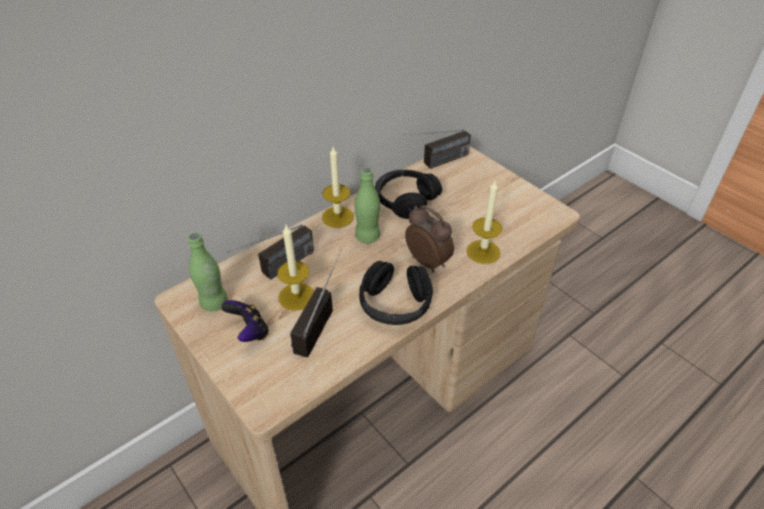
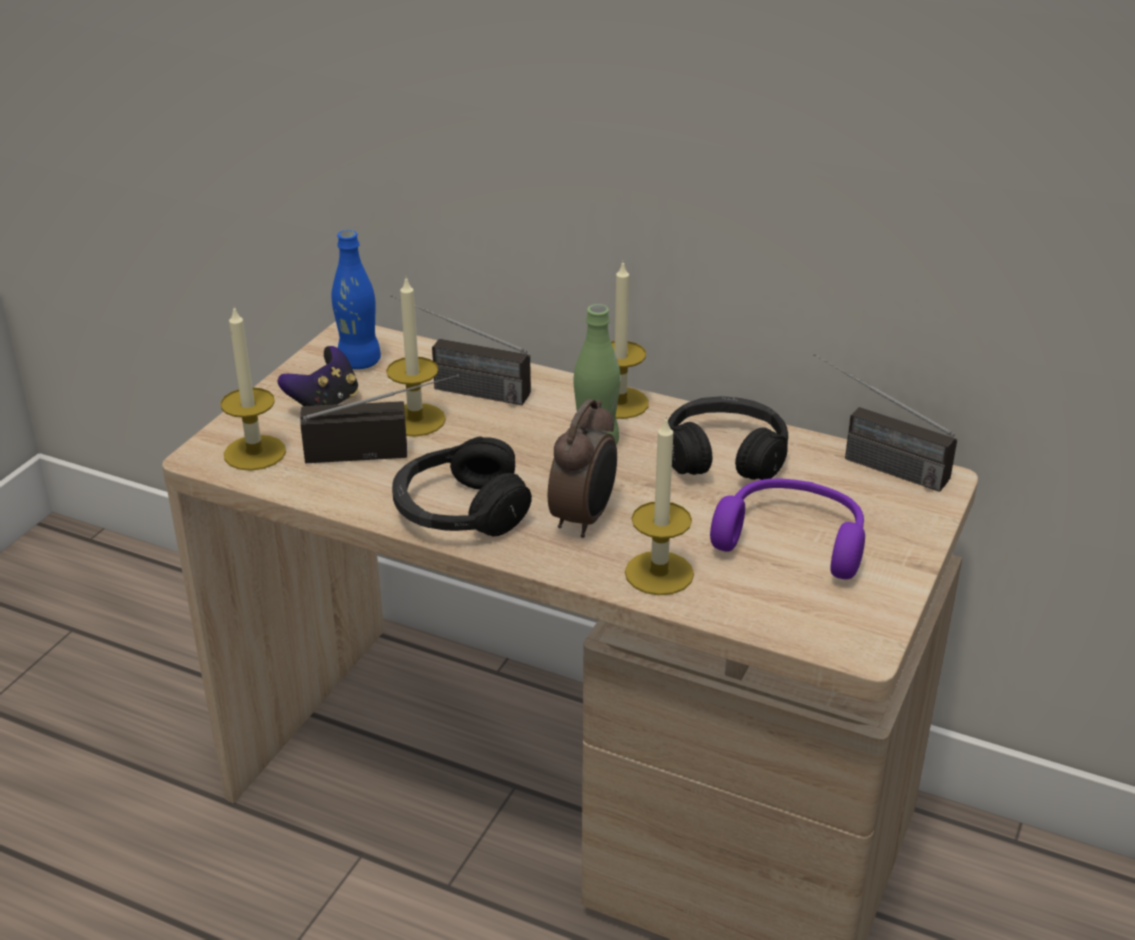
camera: 65 degrees right, 10 degrees down
green bottle [187,232,228,312] -> blue bottle [332,230,381,369]
none -> candle [221,305,286,471]
none -> purple headphones [710,478,865,579]

